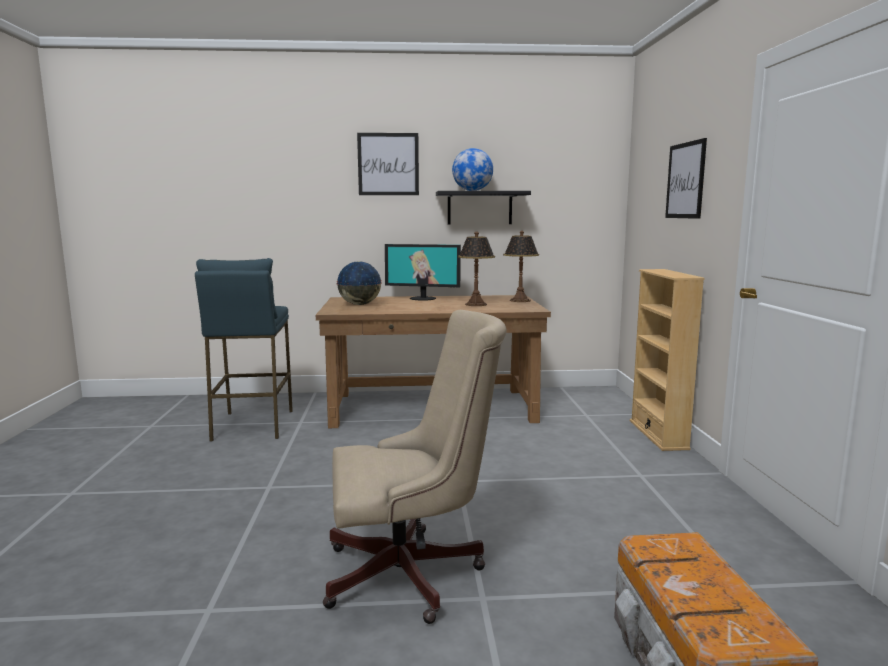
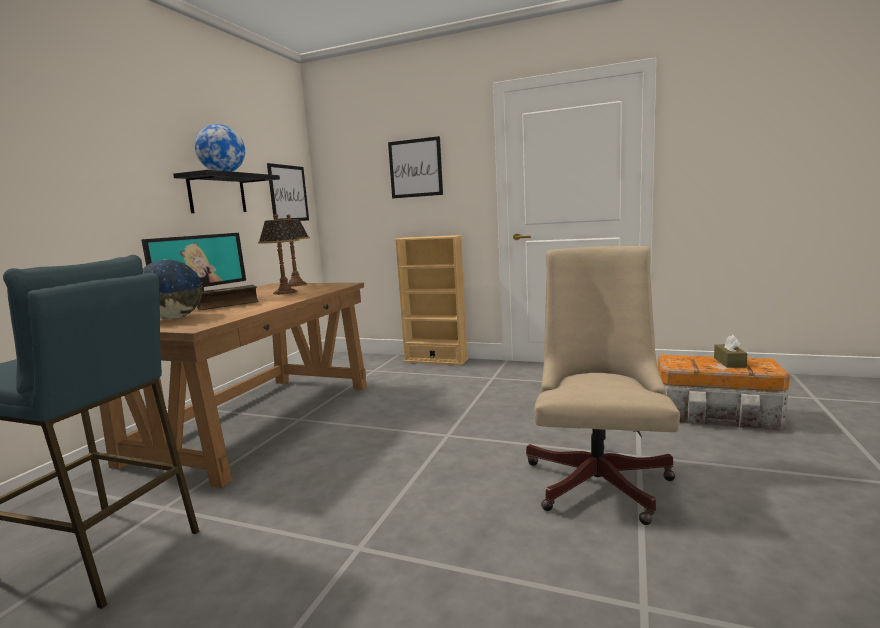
camera: 65 degrees left, 0 degrees up
picture [357,133,419,195] -> picture moved to [267,163,309,221]
none -> book [197,285,259,310]
none -> brown tissue box [714,335,747,368]

